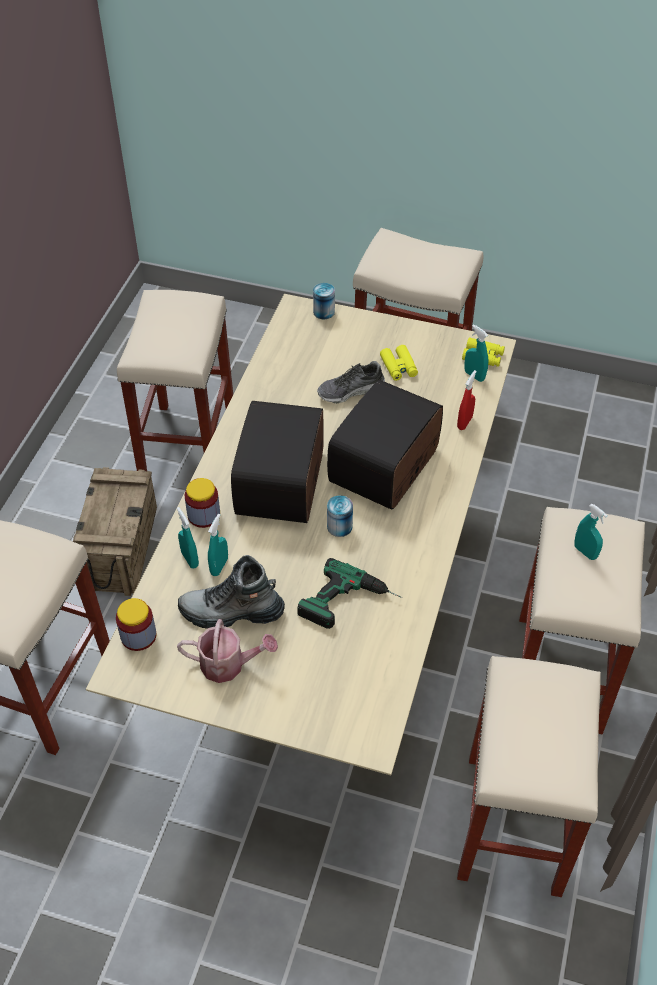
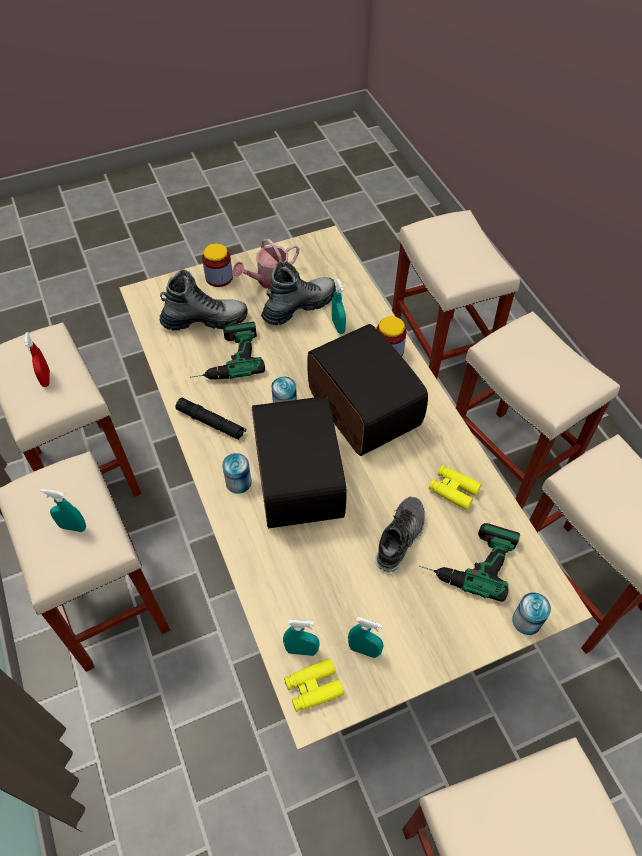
camera: 140 degrees right, 5 degrees up
crate [73,467,157,596] -> beige stool [456,312,620,509]
jar [116,598,156,651] -> jar moved to [202,243,233,287]
turquoise spray bottle [177,507,199,569] -> turquoise spray bottle moved to [348,617,383,658]
yellow binoculars [380,345,418,381] -> yellow binoculars moved to [429,465,482,510]
red spray bottle [457,370,477,430] -> red spray bottle moved to [25,332,50,387]
none -> boot [160,270,248,331]
none -> black flashlight [175,398,246,440]
none -> can [222,453,252,494]
none -> power drill [419,523,520,602]

